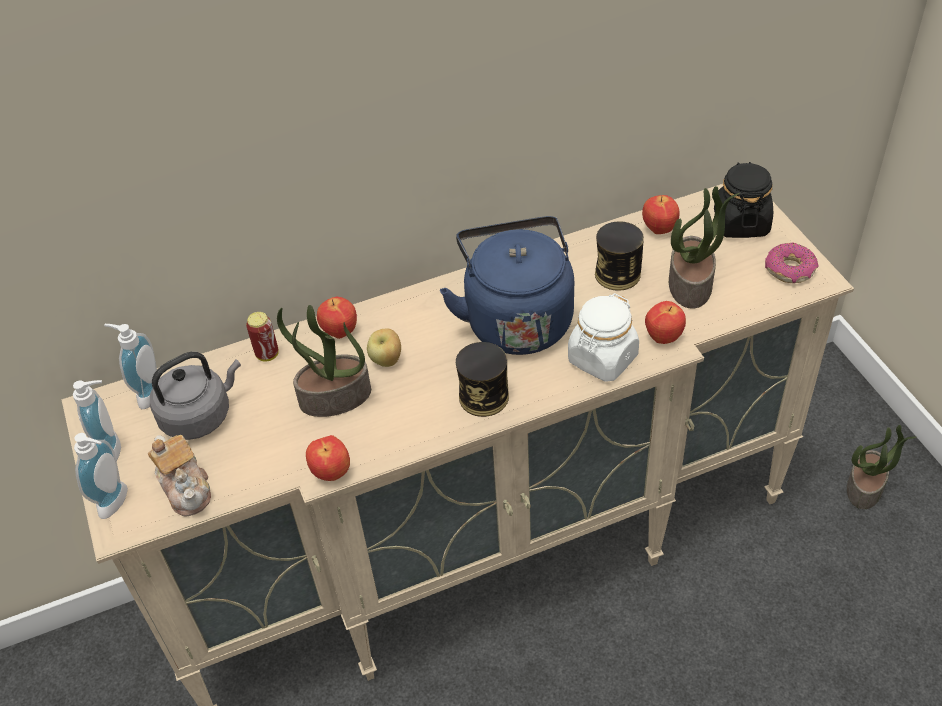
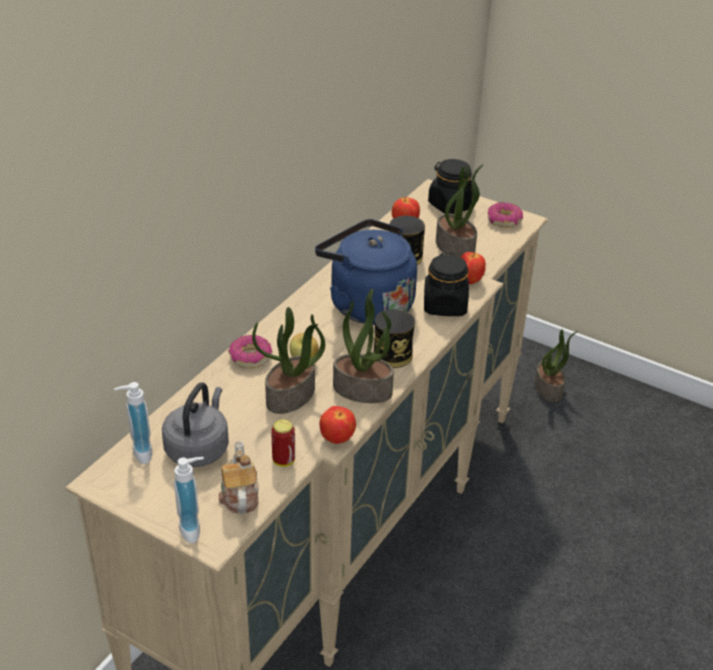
camera: 40 degrees left, 10 degrees down
soap dispenser [73,380,121,461] -> none
teapot [148,435,211,517] -> teapot turned 120 degrees counterclockwise [219,441,259,514]
can [246,312,279,361] -> can moved to [271,419,295,467]
apple [317,297,357,339] -> donut [228,335,272,368]
white jar [568,293,639,382] -> black jar [424,252,469,316]
none -> potted plant [333,289,394,403]

